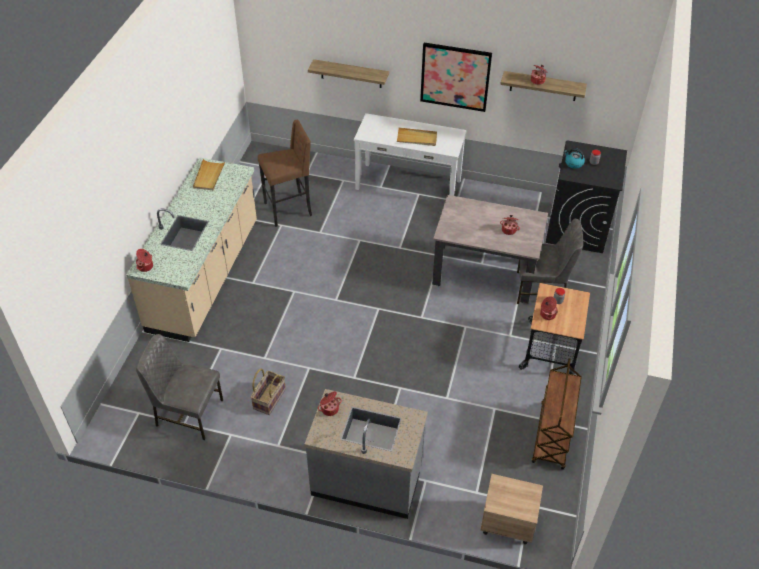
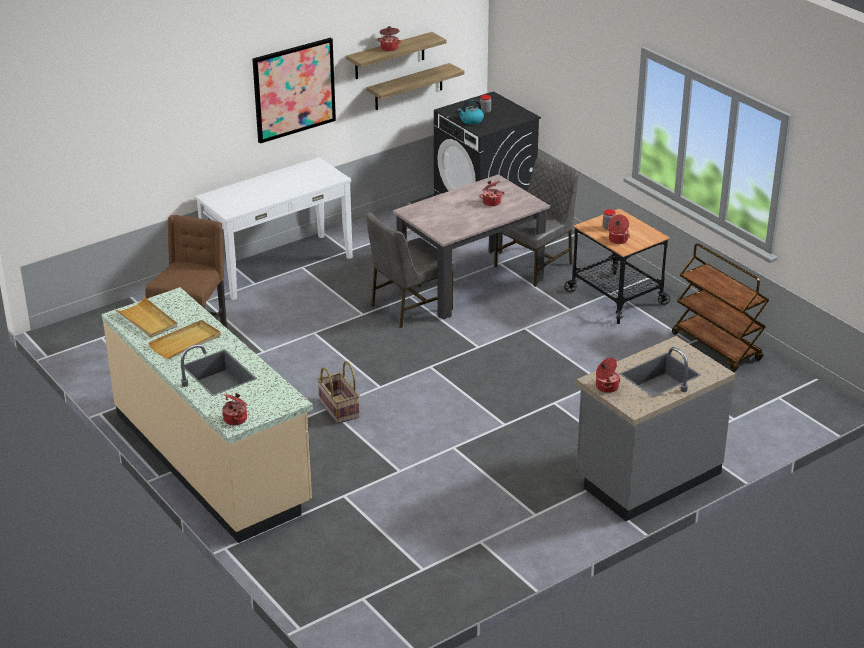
camera: 50 degrees left, 15 degrees down
grey chair [136,334,223,440] -> grey chair moved to [366,212,455,328]
basket [250,368,286,415] -> basket moved to [317,361,360,424]
shelf [308,59,389,88] -> shelf moved to [367,63,464,110]
beige tray [397,128,437,146] -> beige tray moved to [148,320,221,359]
beige nightstand [480,474,543,544] -> none

